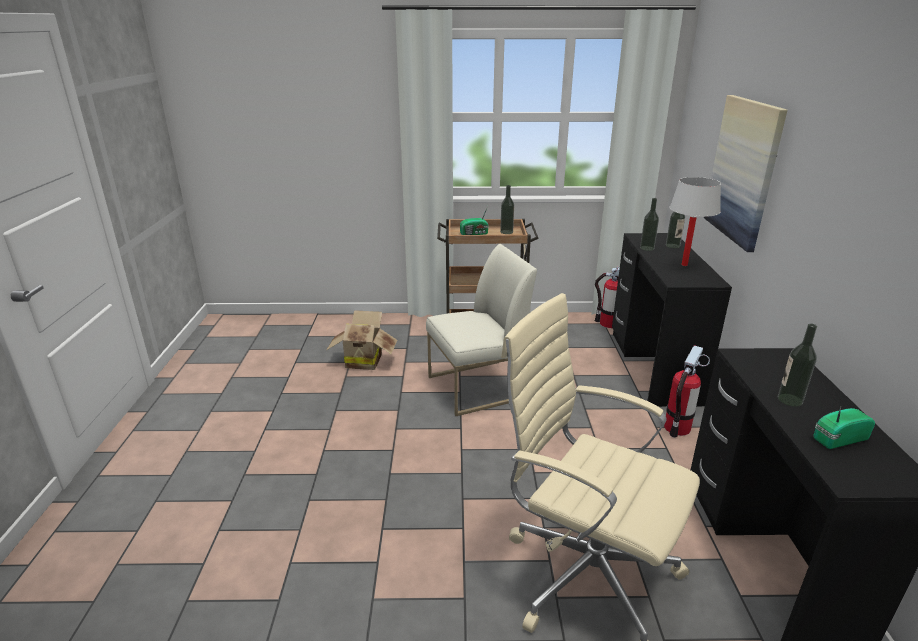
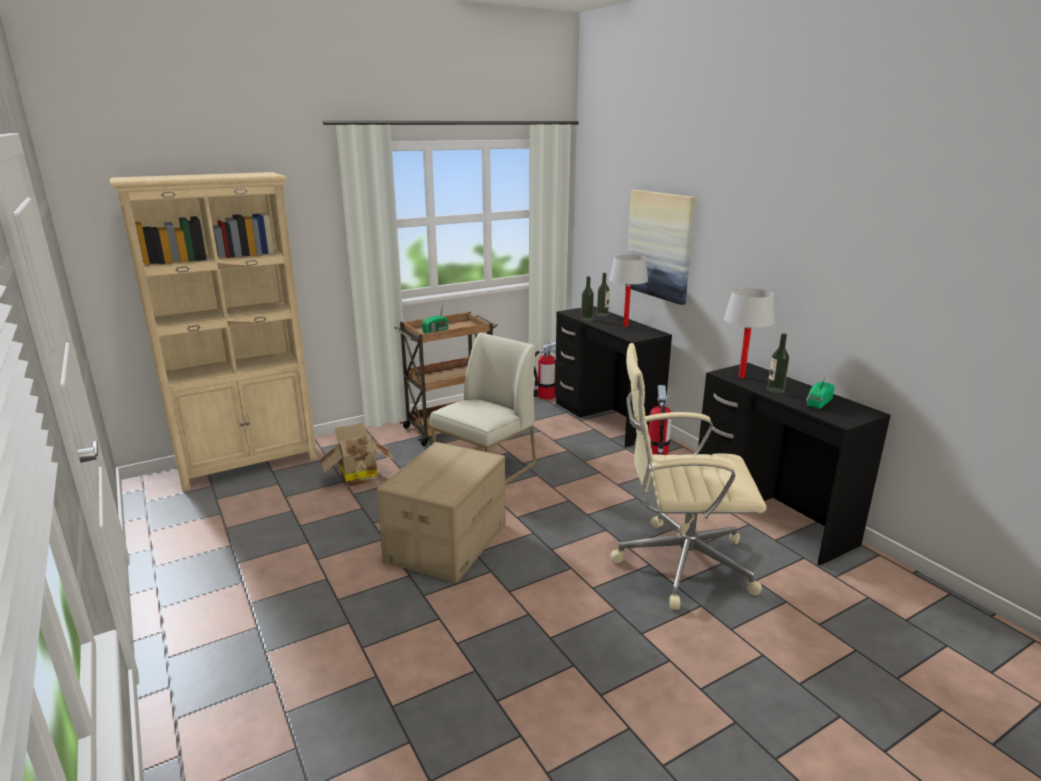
camera: 30 degrees left, 5 degrees down
bottle [500,185,514,234] -> none
none -> beige bookcase [110,172,317,491]
none -> cardboard box [376,442,505,583]
none -> white table lamp [724,288,775,378]

